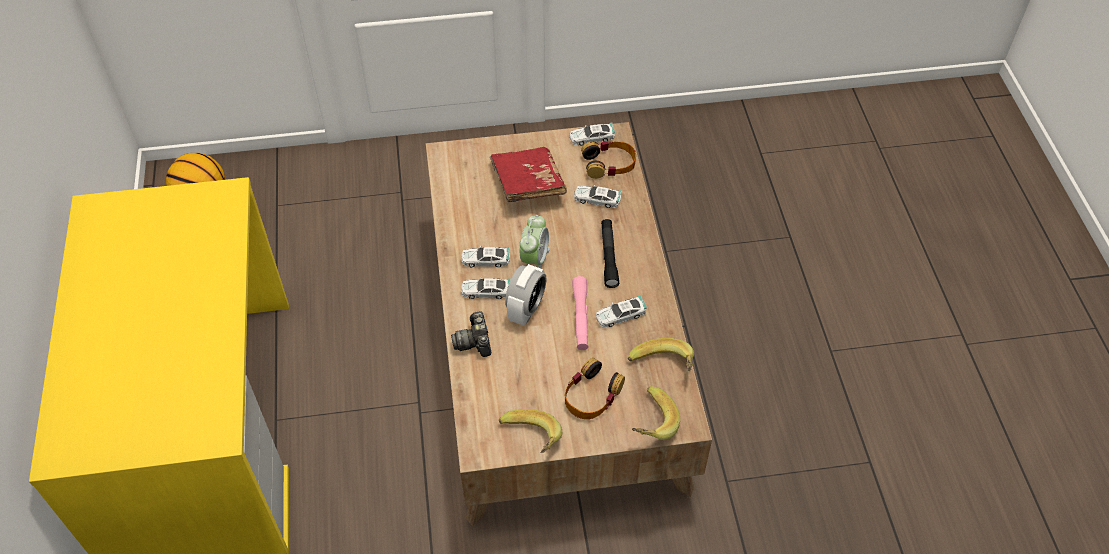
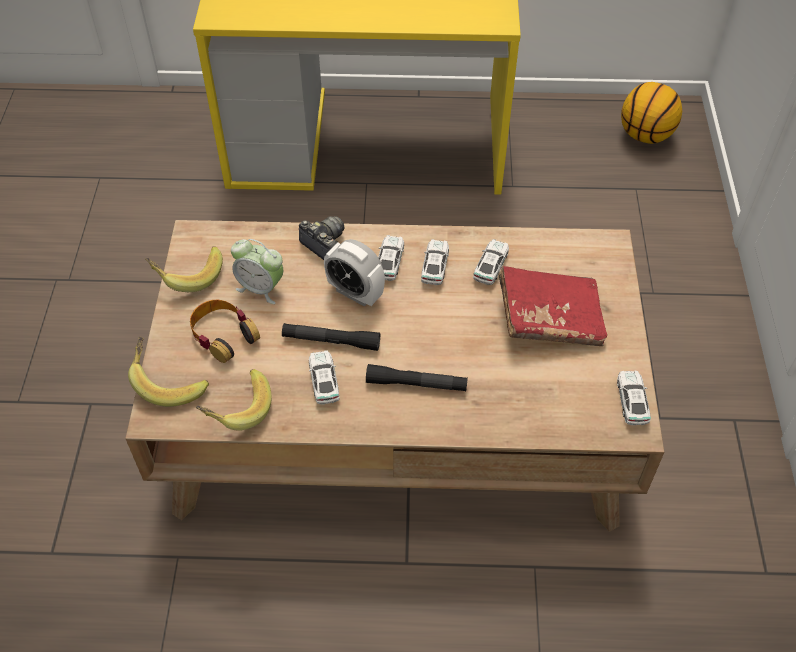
camera: 100 degrees right, 0 degrees up
camera [451,311,491,357] -> camera turned 45 degrees clockwise [299,216,344,260]
alarm clock [520,215,550,269] -> alarm clock moved to [231,239,283,304]
pink flashlight [572,276,588,350] -> black flashlight [282,323,380,351]
toy car [574,185,622,208] -> toy car moved to [473,239,509,285]
headphones [581,141,636,179] -> none

